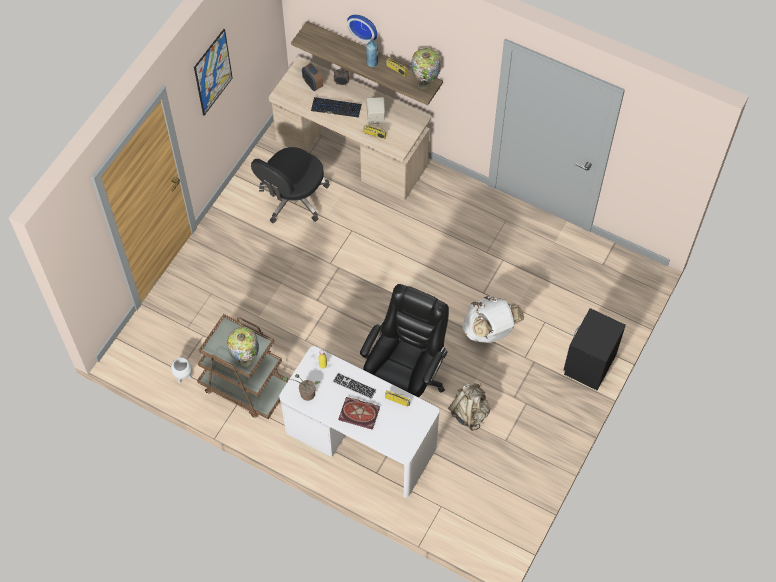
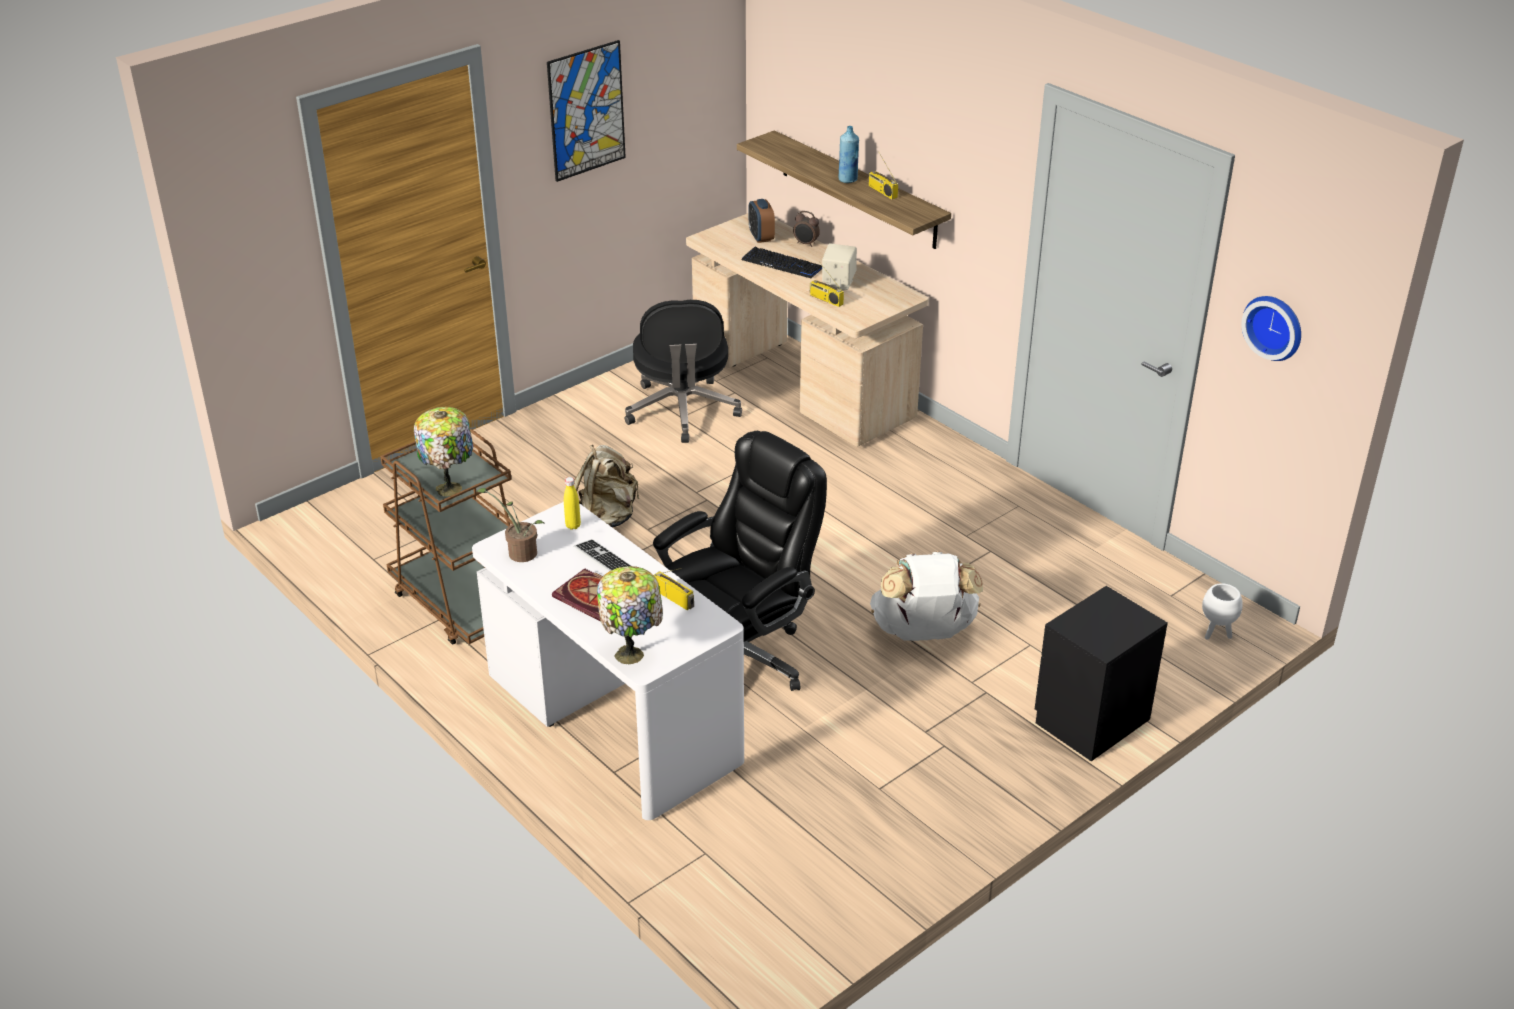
camera: 20 degrees right, 25 degrees down
white planter [171,357,192,383] -> white planter moved to [1202,583,1243,640]
black office chair [251,147,330,223] -> black office chair turned 60 degrees counterclockwise [625,300,742,443]
wall clock [347,15,378,42] -> wall clock moved to [1241,296,1301,361]
table lamp [412,48,441,90] -> table lamp moved to [597,566,663,664]
beige backpack [448,382,490,431] -> beige backpack moved to [574,445,639,528]

